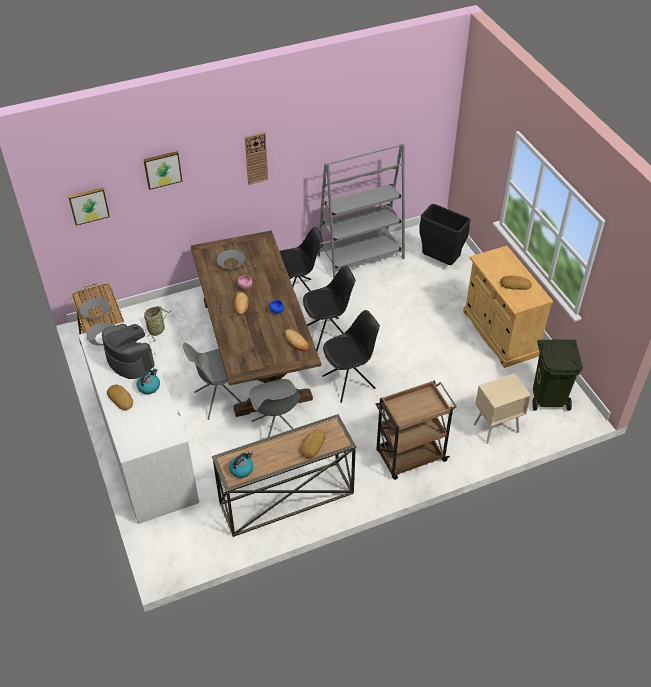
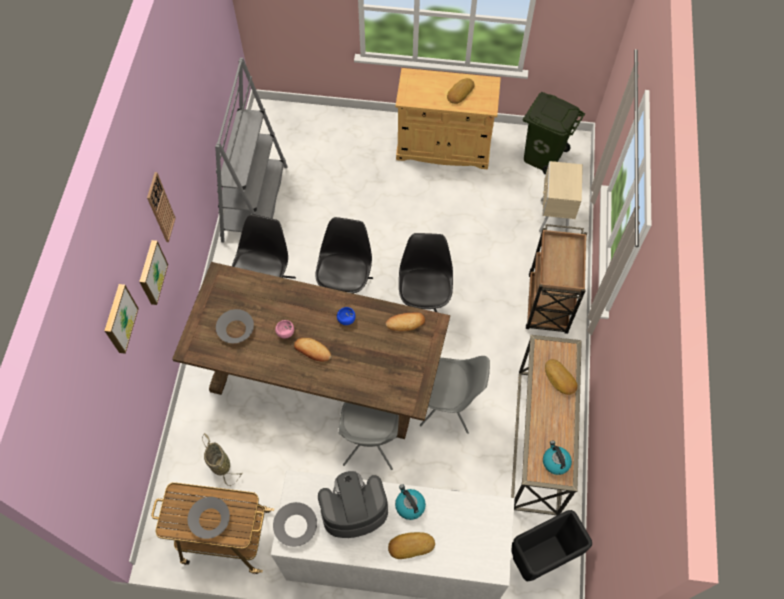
camera: 60 degrees left, 15 degrees up
picture [68,187,110,226] -> picture moved to [139,240,168,305]
black trash can [419,204,470,265] -> black trash can moved to [511,510,592,581]

